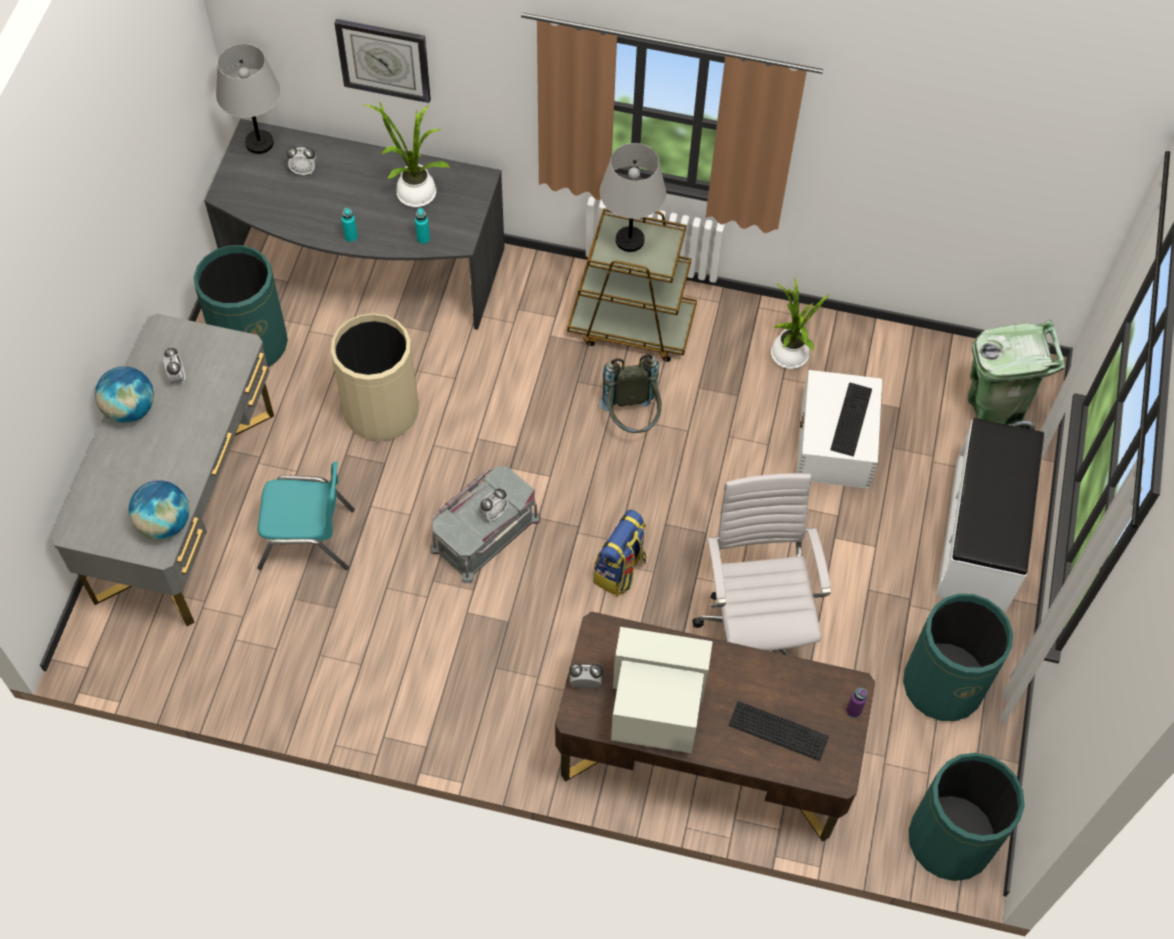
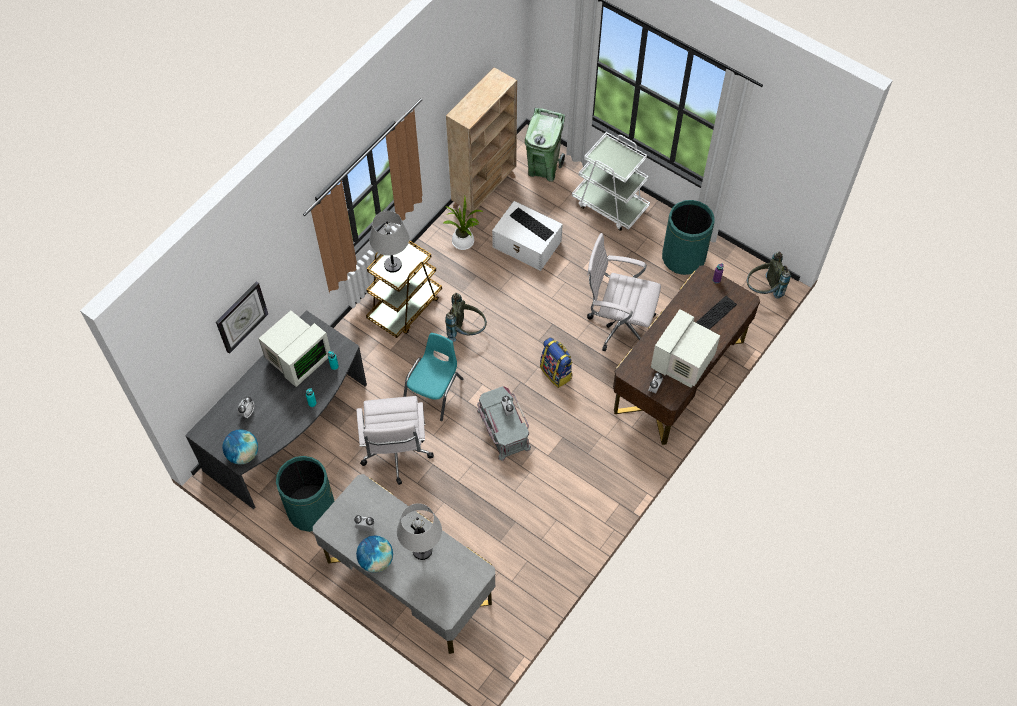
camera: 65 degrees left, 0 degrees up
globe [129,480,190,539] -> globe moved to [223,429,258,465]
grey table lamp [216,44,281,154] -> grey table lamp moved to [397,503,442,560]
turquoise chair [257,462,355,570] -> turquoise chair moved to [403,333,464,421]
beige trash can [331,313,419,441] -> white office chair [356,396,434,485]
potted plant [362,101,451,207] -> monitor [258,311,331,387]
green trash can [909,753,1025,881] -> grey backpack [747,252,791,299]
white bench [936,418,1044,612] -> white cart [572,132,650,231]
none -> beige bookcase [446,67,517,219]

